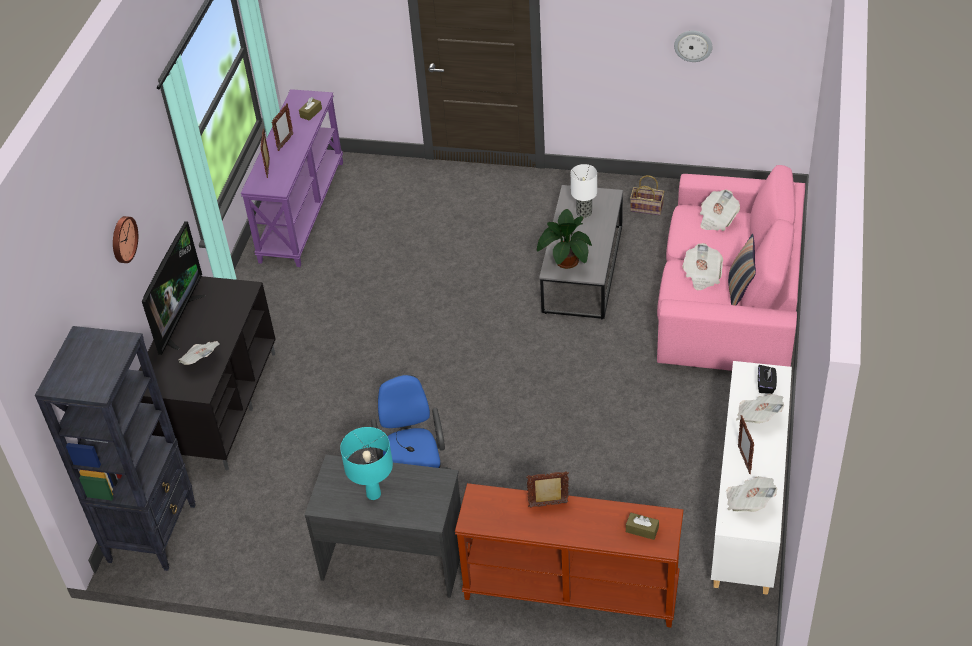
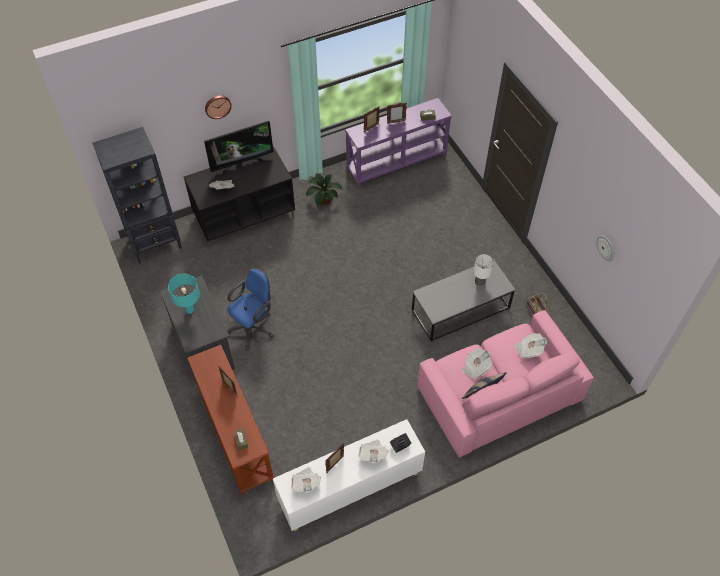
camera: 50 degrees right, 10 degrees up
potted plant [537,209,592,269] -> potted plant moved to [306,173,343,205]

